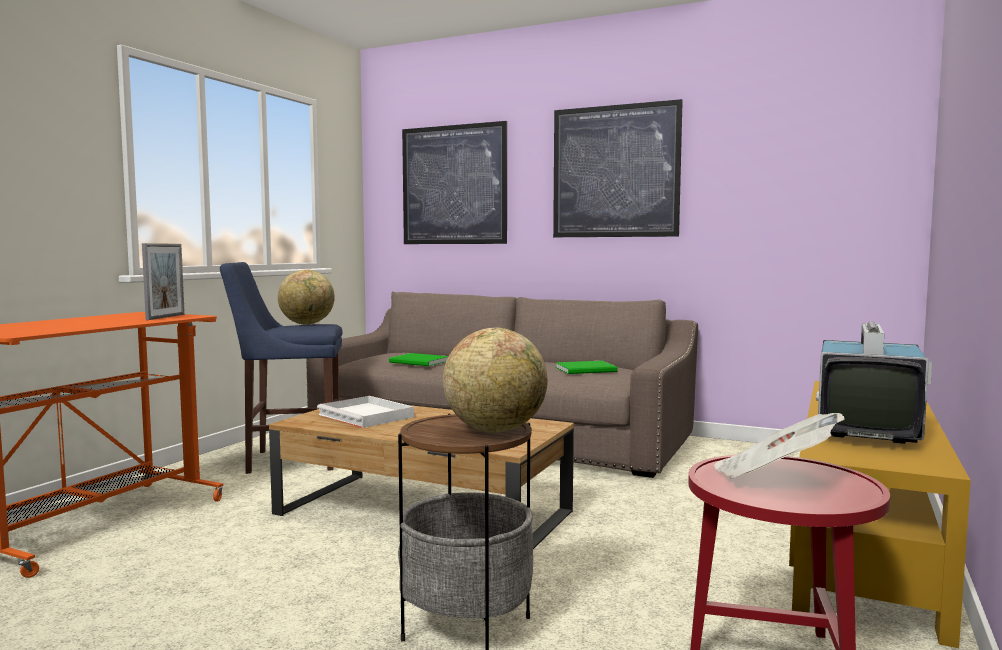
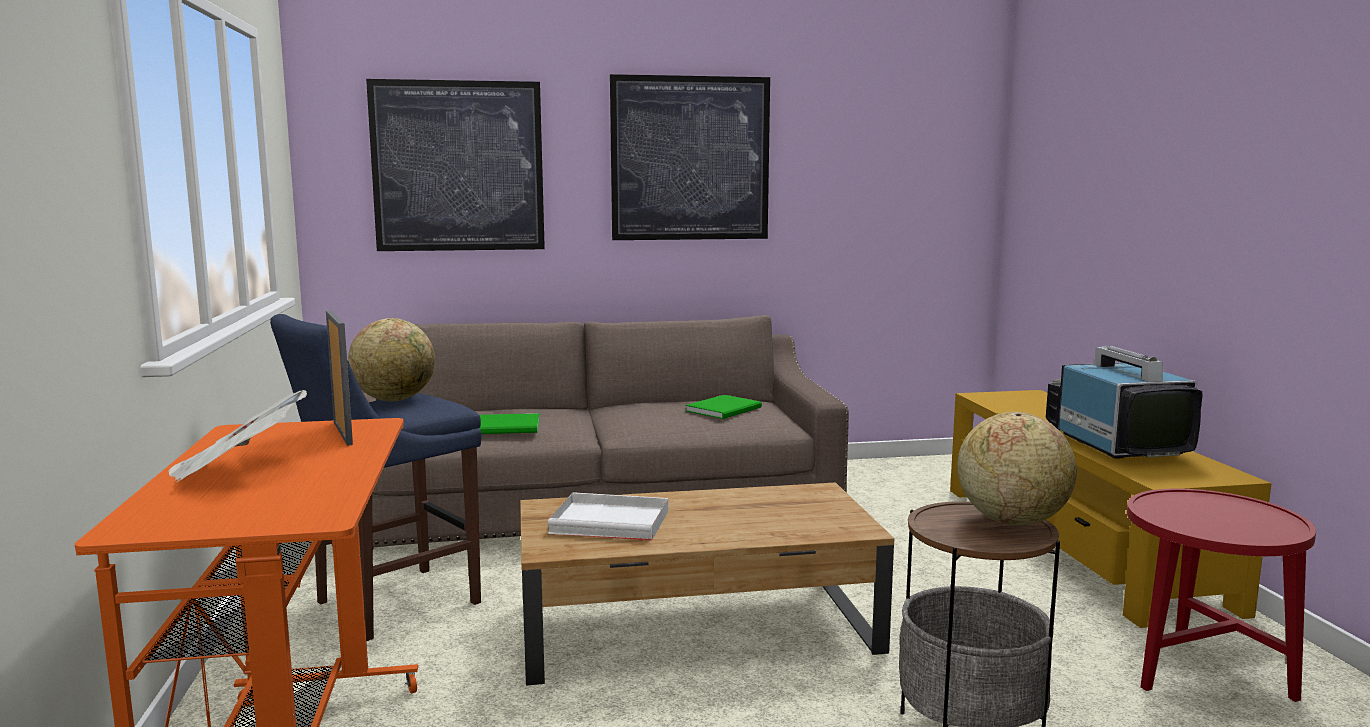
camera: 35 degrees left, 5 degrees up
newspaper [714,413,845,478] -> newspaper moved to [168,390,307,482]

